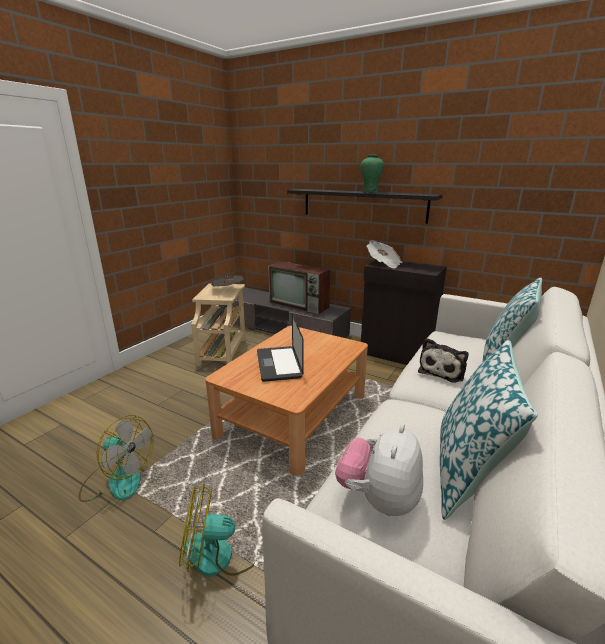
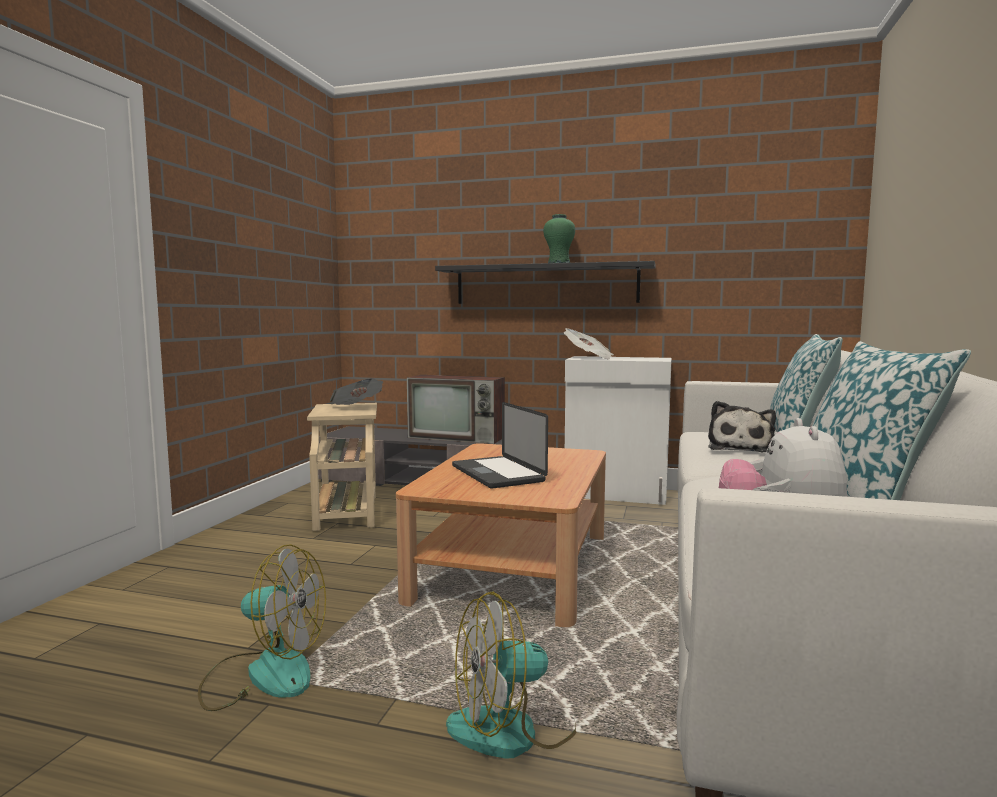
camera: 15 degrees left, 15 degrees down
black cabinet [361,259,447,365] -> white cabinet [565,356,672,505]

